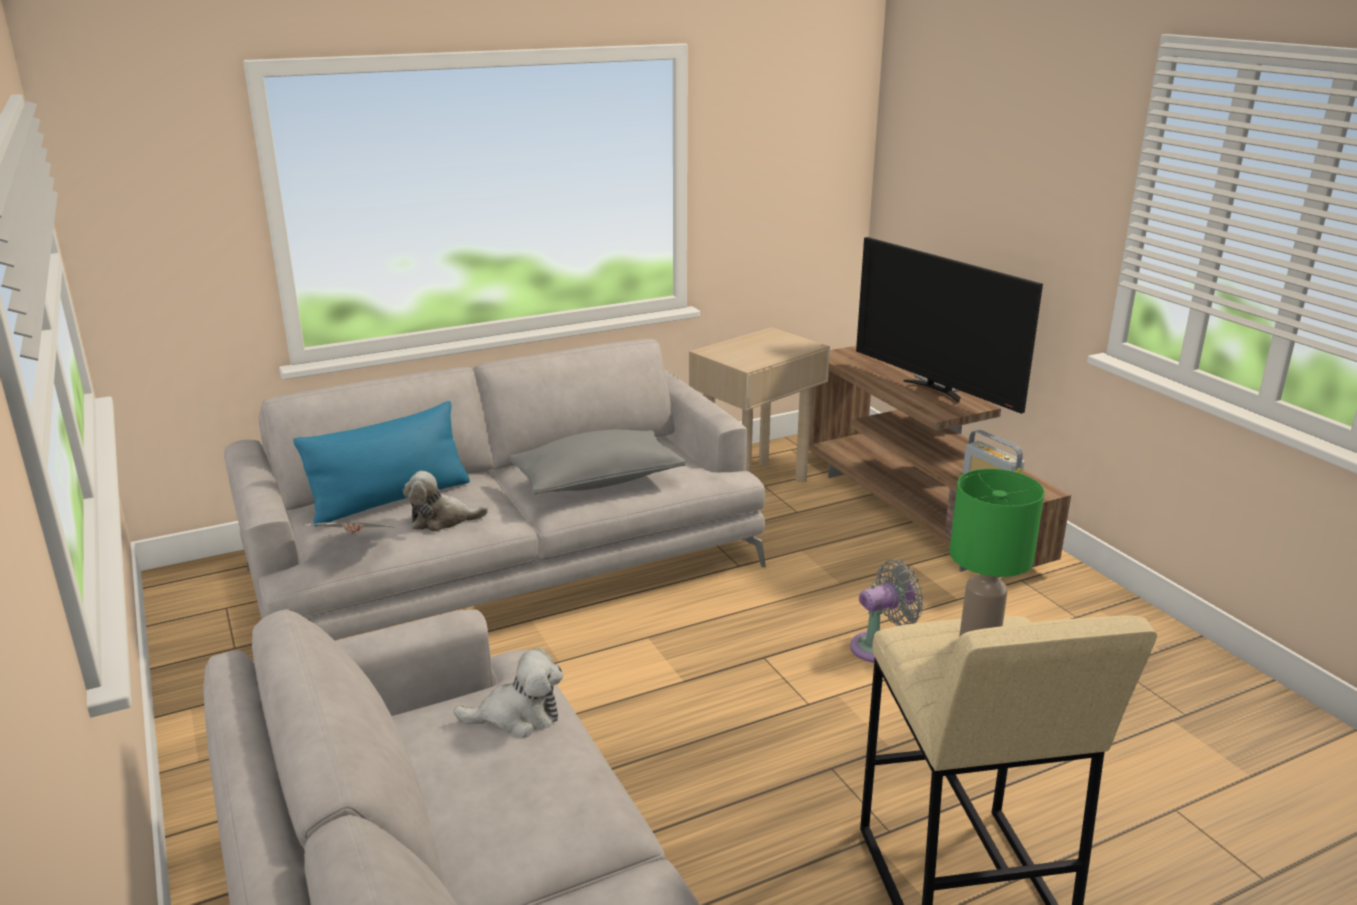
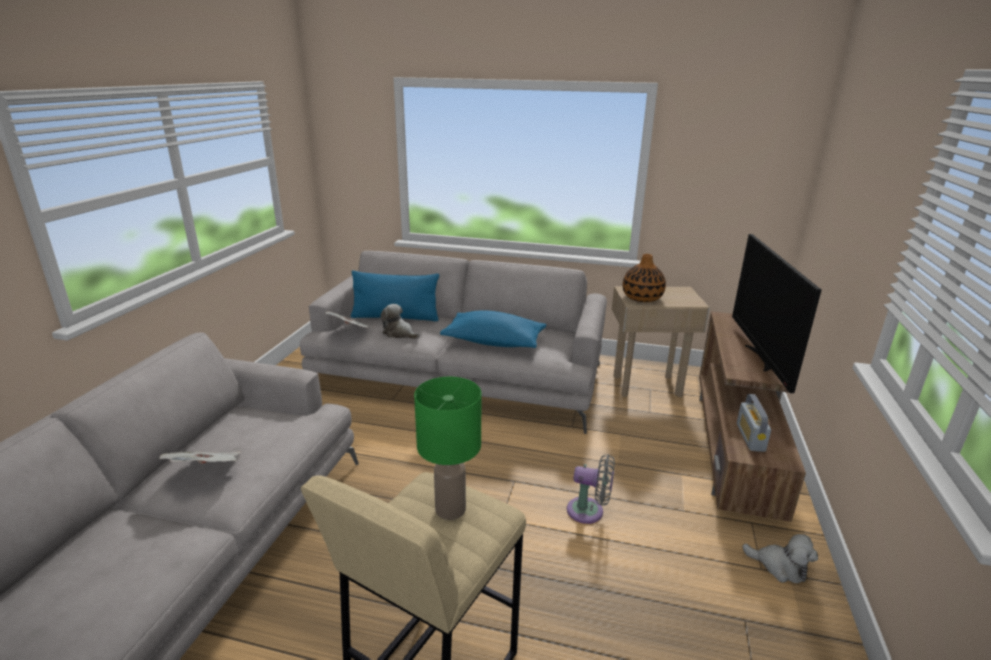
camera: 40 degrees right, 0 degrees up
plush toy [454,648,563,738] -> plush toy moved to [742,534,818,584]
grey pillow [509,429,686,495] -> blue pillow [440,310,546,348]
none -> newspaper [159,451,241,464]
none -> vase [623,254,666,302]

